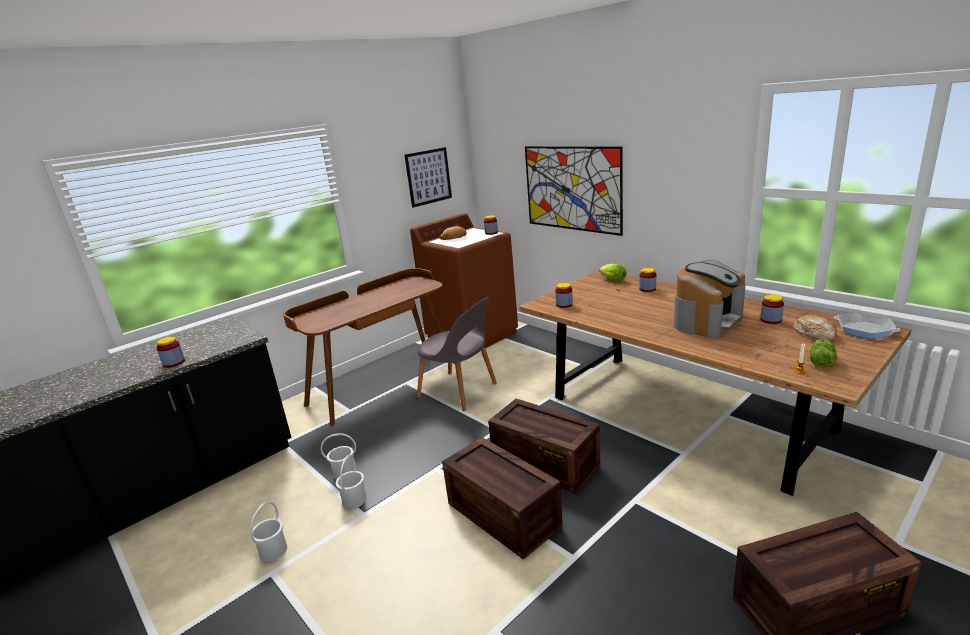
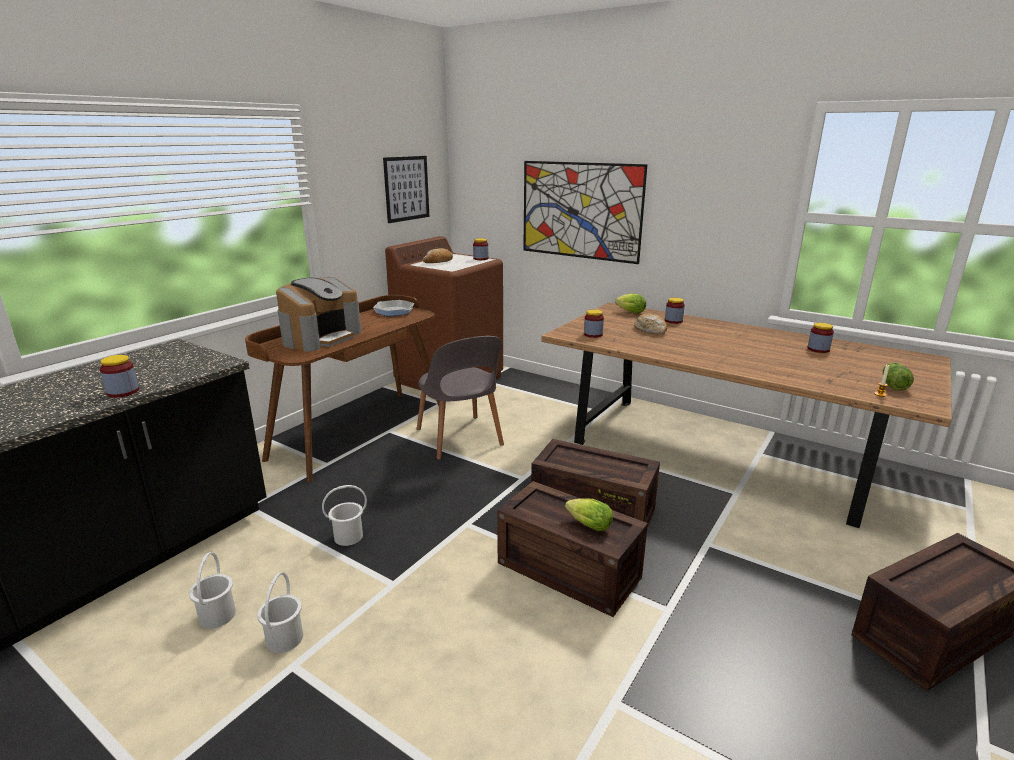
camera: 15 degrees left, 0 degrees up
white bucket [336,455,367,509] -> white bucket moved to [189,552,236,629]
grey chair [417,297,497,411] -> grey chair turned 45 degrees clockwise [417,336,504,460]
coffee machine [674,260,746,338] -> coffee machine moved to [276,277,361,352]
bread [794,314,837,341] -> bread moved to [634,313,667,334]
frying pan [834,313,900,339] -> frying pan moved to [373,300,414,316]
none -> lettuce [565,498,613,531]

